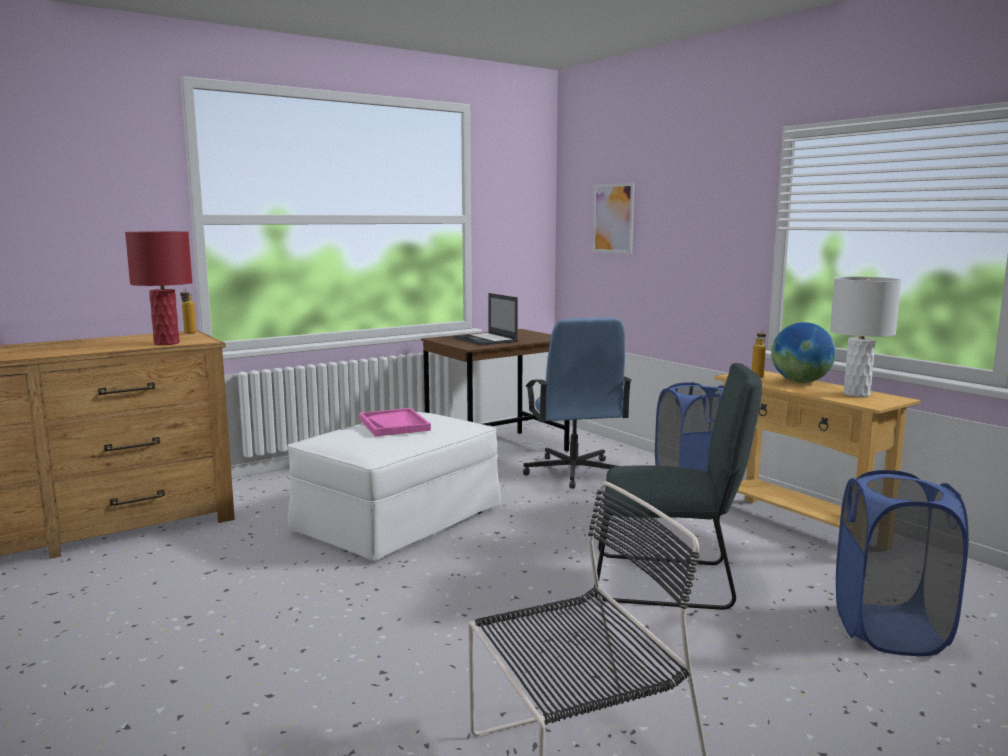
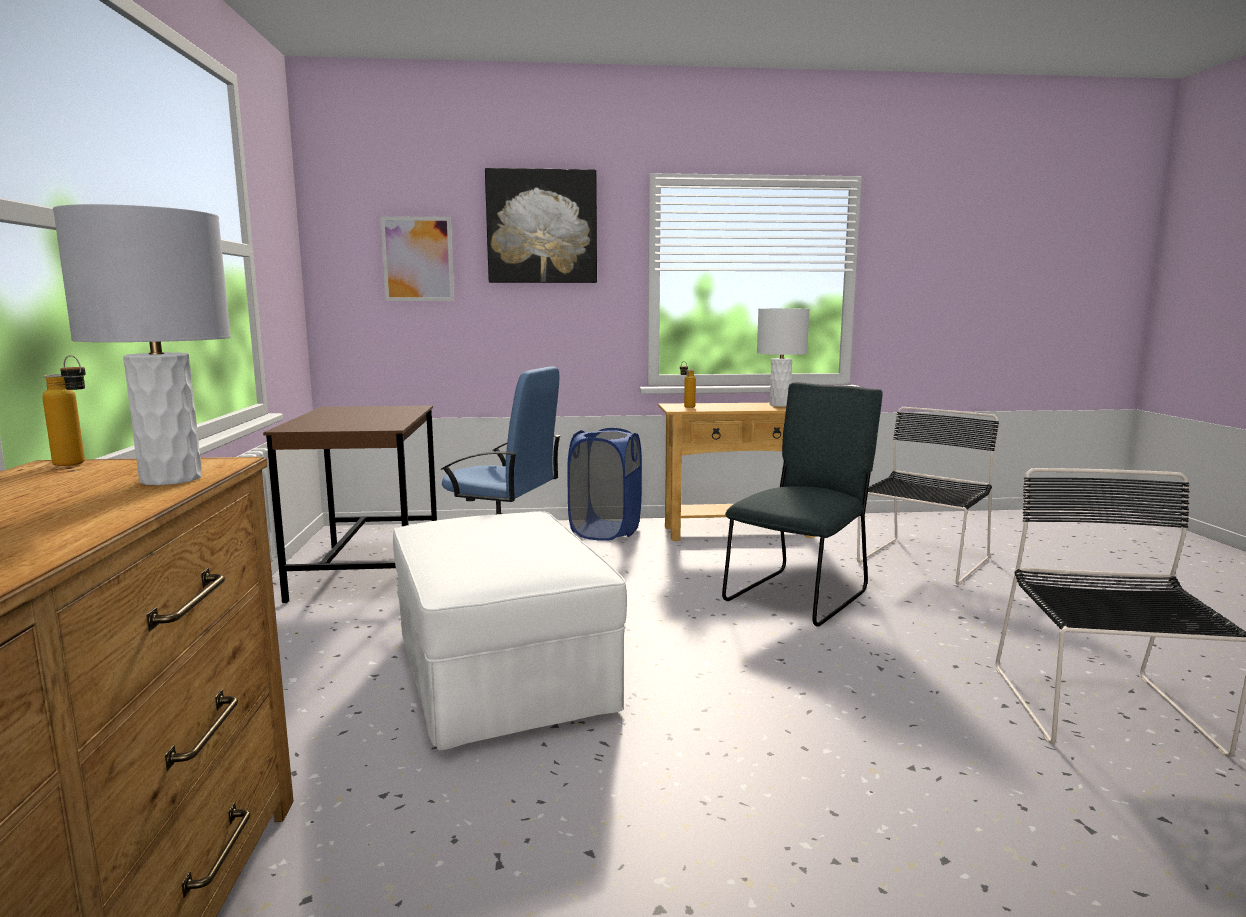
camera: 60 degrees left, 0 degrees up
red table lamp [125,231,193,345] -> grey table lamp [53,204,231,485]
pink tray [359,408,431,437] -> none
laptop [454,293,518,346] -> none
globe [771,322,836,383] -> none
blue laundry basket [836,470,969,656] -> black chair [857,407,999,585]
none -> picture [485,168,597,283]

